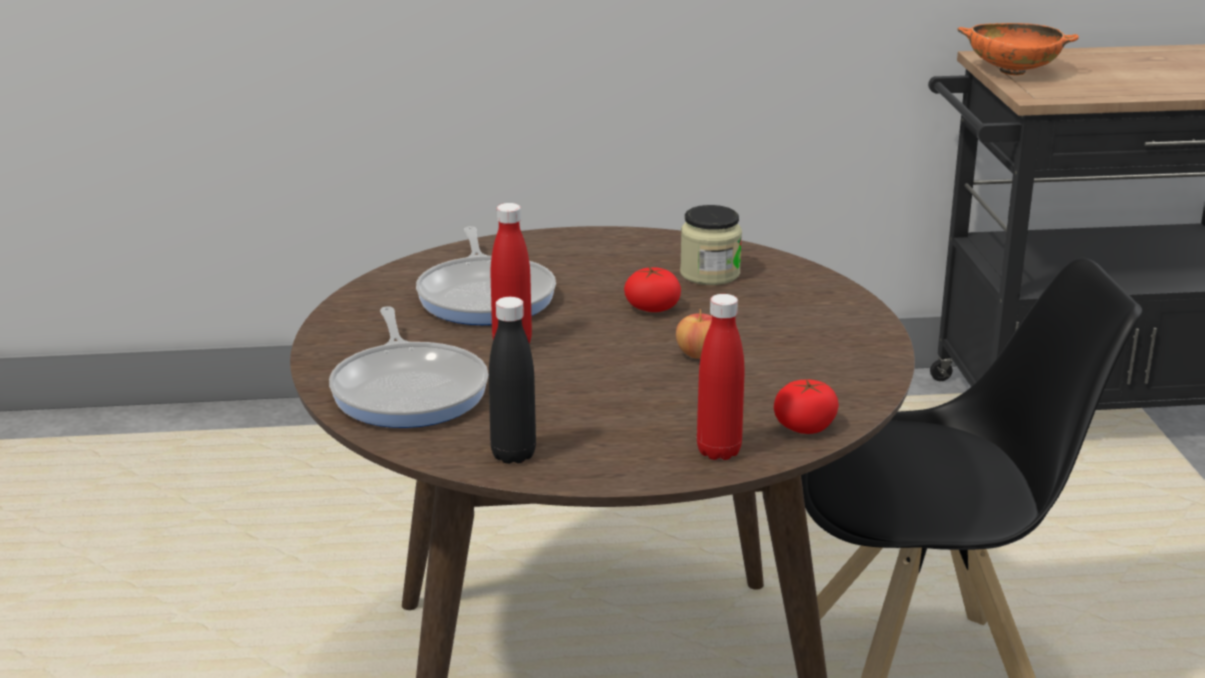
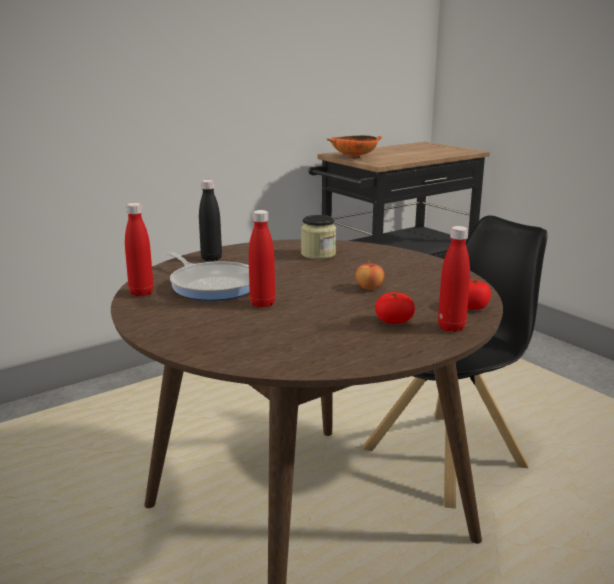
camera: 30 degrees left, 5 degrees down
frying pan [329,306,488,428] -> none
black bottle [489,297,536,464] -> black bottle moved to [199,180,222,261]
tomato [624,267,681,312] -> tomato moved to [375,292,415,324]
none -> red bottle [125,203,154,296]

